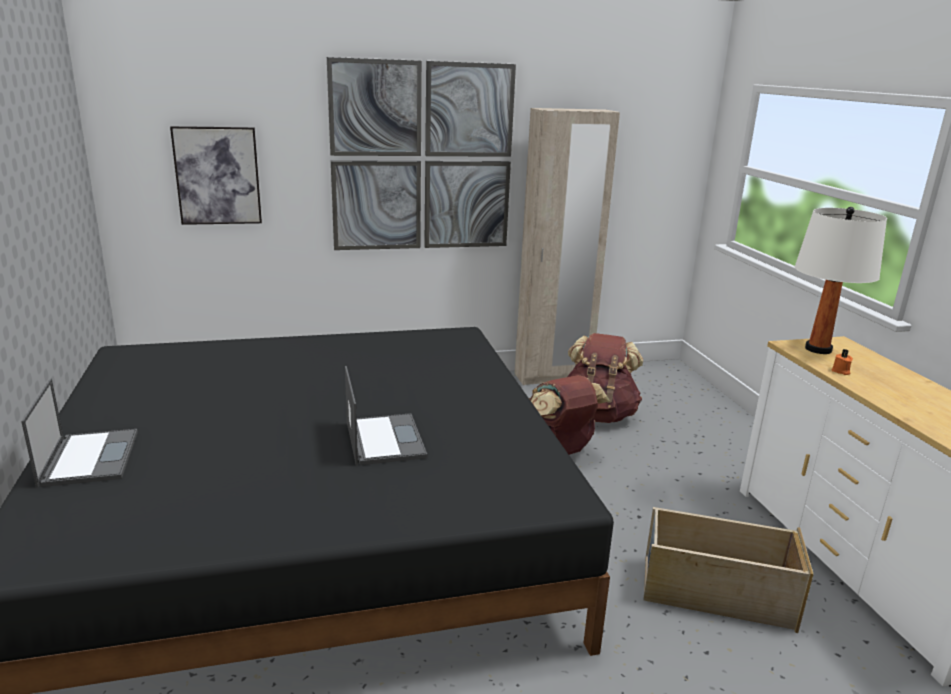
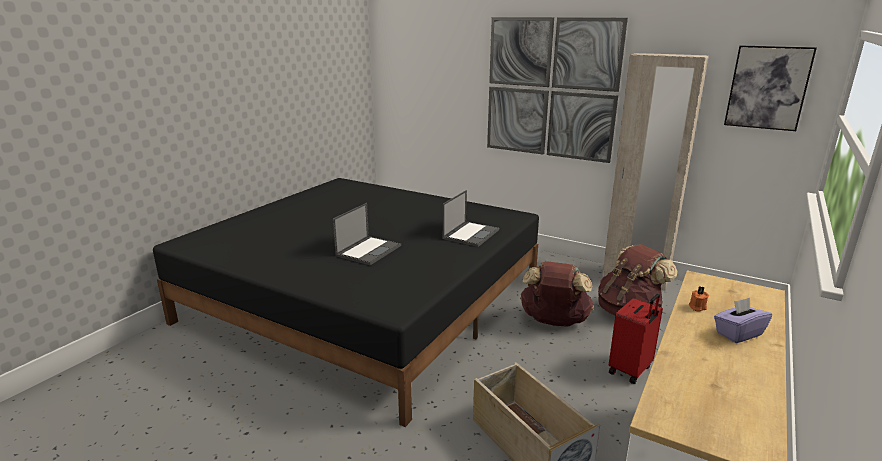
camera: 45 degrees right, 0 degrees up
laptop [21,379,138,487] -> laptop moved to [443,190,499,247]
picture [170,126,262,225] -> picture moved to [724,45,817,131]
white table lamp [795,207,887,354] -> none
none -> red suitcase [609,294,663,384]
none -> purple tissue box [714,297,772,343]

